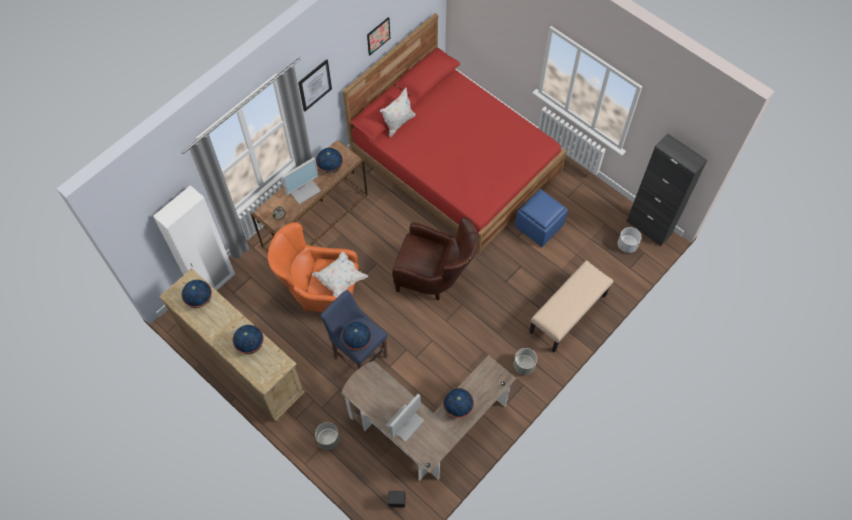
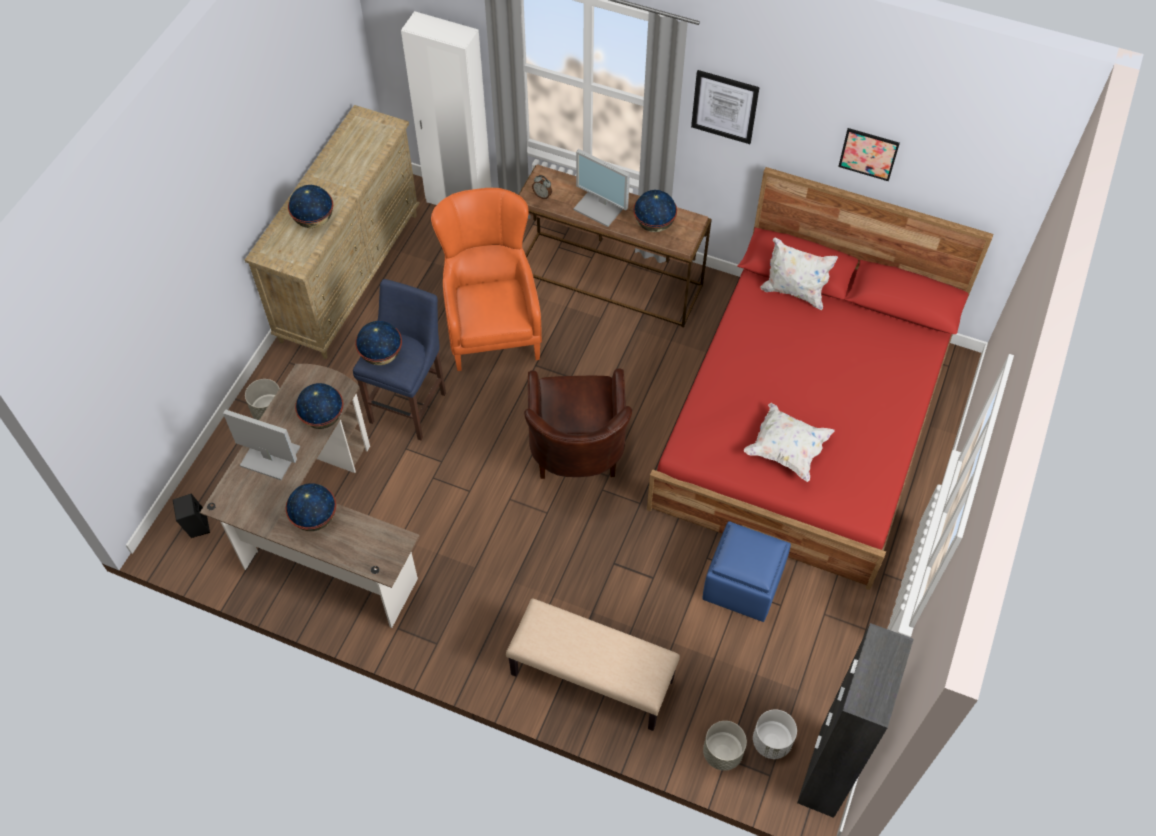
camera: 70 degrees right, 5 degrees down
globe [182,280,212,308] -> globe moved to [295,383,343,429]
white pillow [312,251,368,297] -> white pillow moved to [744,403,835,482]
grey planter [513,348,537,375] -> grey planter moved to [703,721,747,771]

